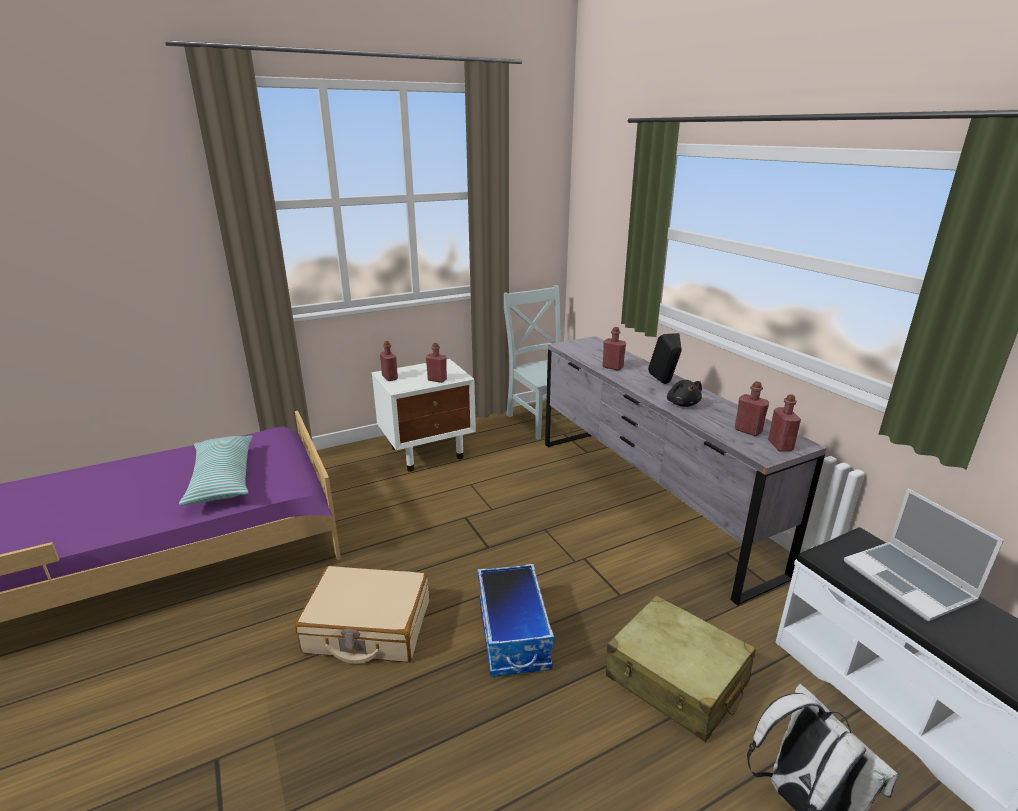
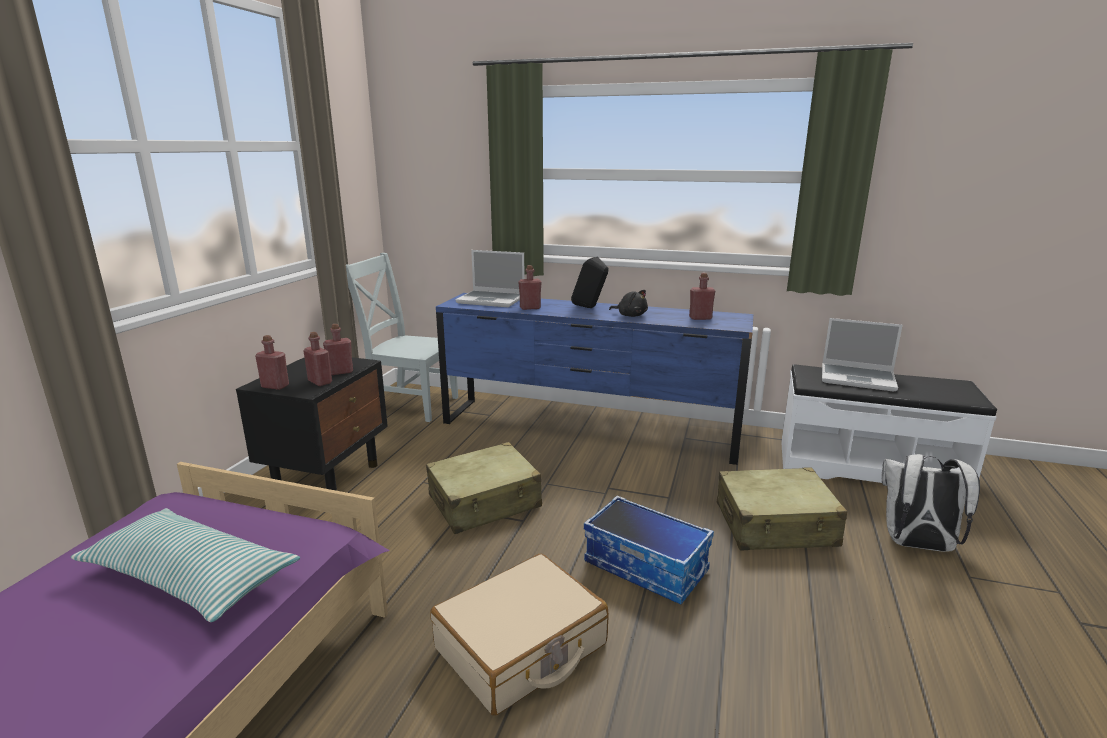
camera: 45 degrees left, 5 degrees down
white nightstand [372,359,476,472] -> black nightstand [236,357,388,491]
grey dresser [545,336,827,606] -> blue dresser [436,293,753,465]
red bottle [768,394,801,452] -> red bottle moved to [303,332,332,386]
none -> beige suitcase [426,442,542,534]
none -> laptop [456,250,525,307]

